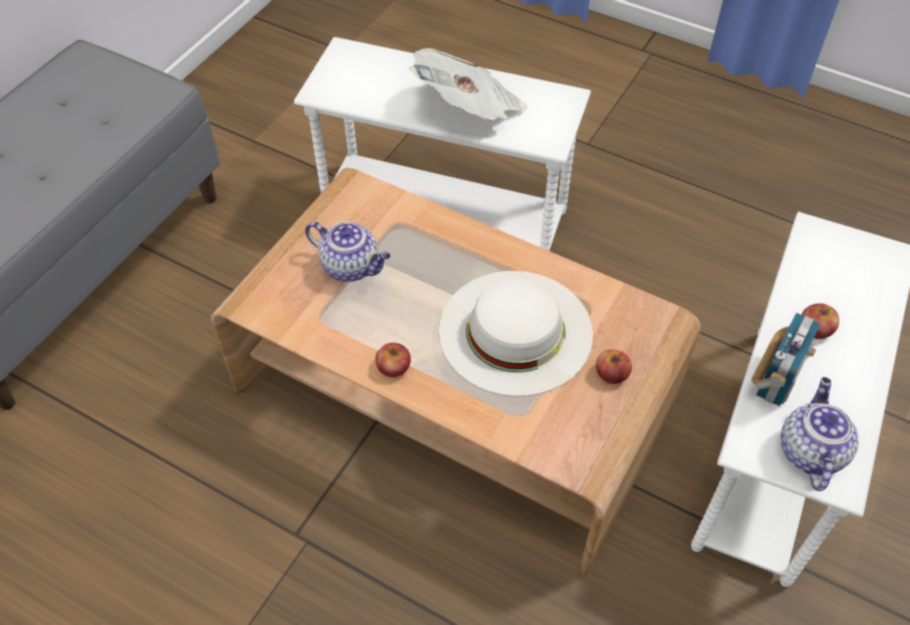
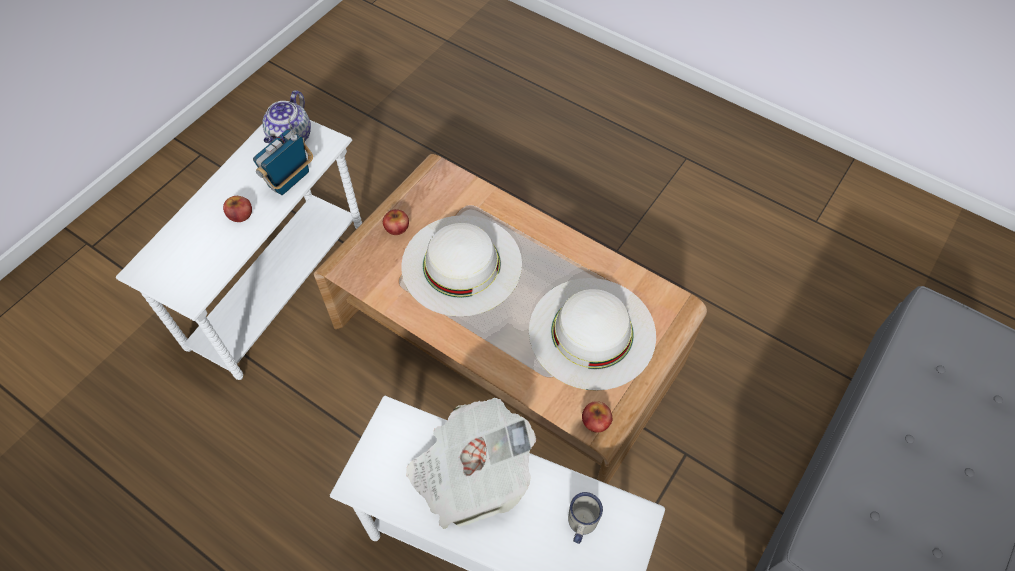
camera: 175 degrees left, 5 degrees up
teapot [305,221,391,282] -> white hat [529,278,656,391]
apple [375,343,411,377] -> apple moved to [582,401,612,433]
none -> white mug [568,492,603,544]

